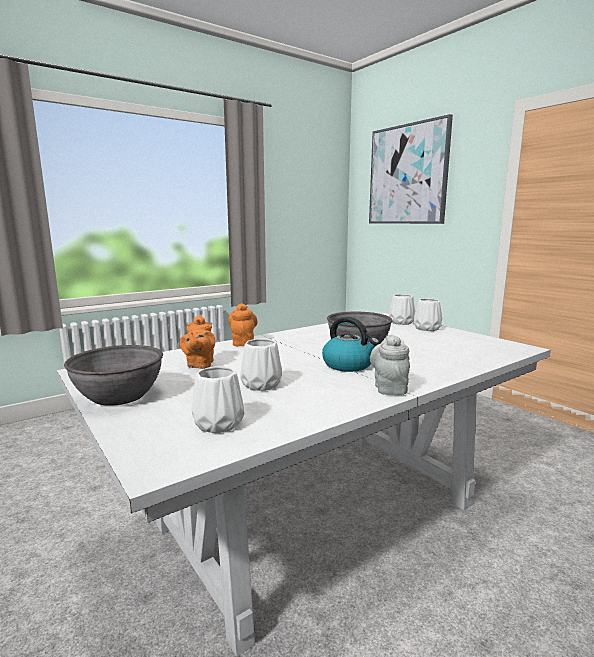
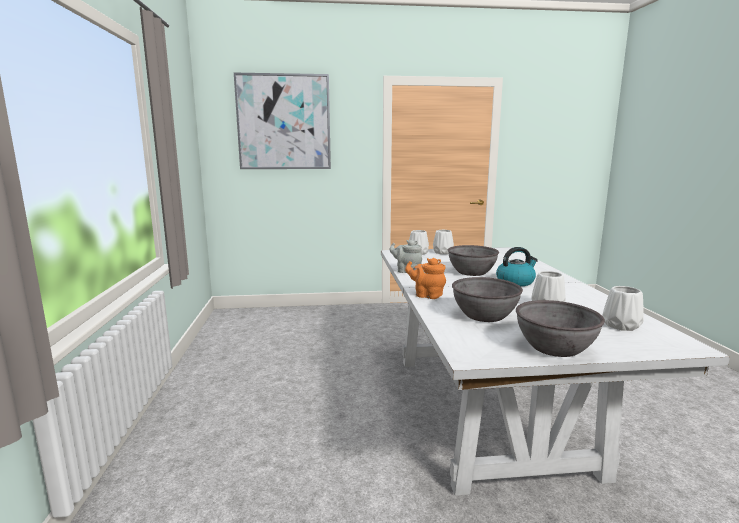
camera: 60 degrees left, 0 degrees up
orange teapot [180,315,215,369] -> grey bowl [452,277,523,322]
grey teapot [370,335,410,395] -> grey teapot moved to [389,240,422,273]

